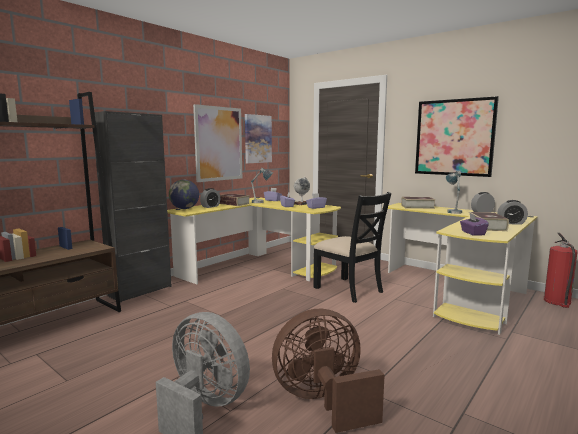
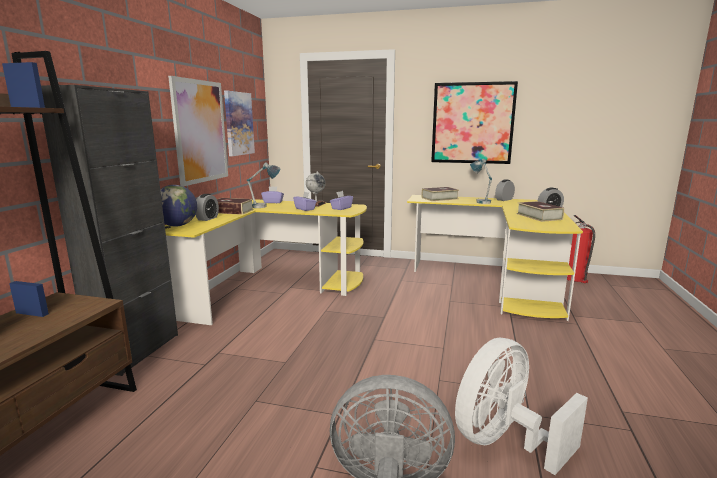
camera: 25 degrees left, 5 degrees up
brown fan [272,309,385,433] -> white fan [455,338,588,475]
black chair [313,192,392,303] -> none
purple tissue box [460,214,489,236] -> none

